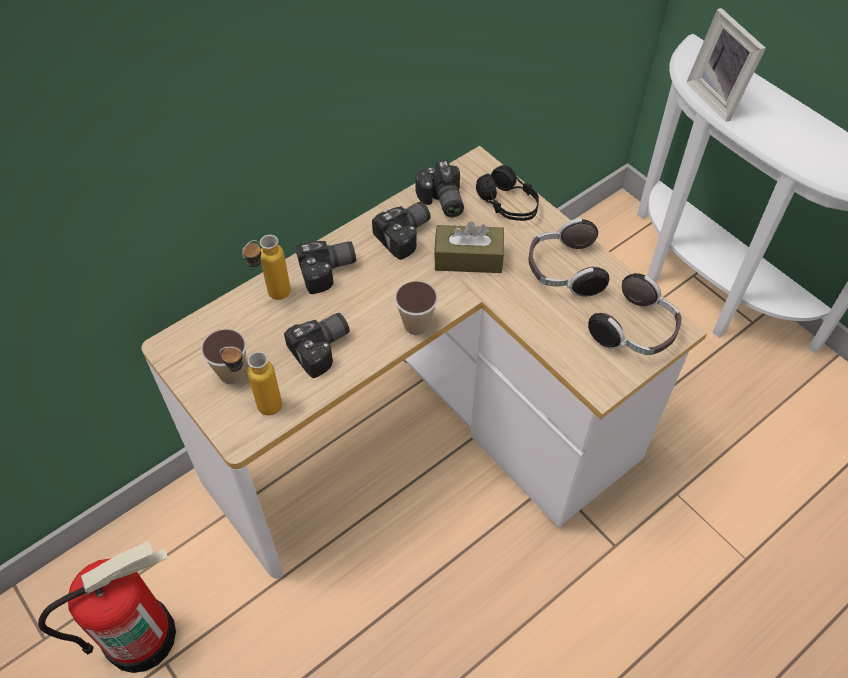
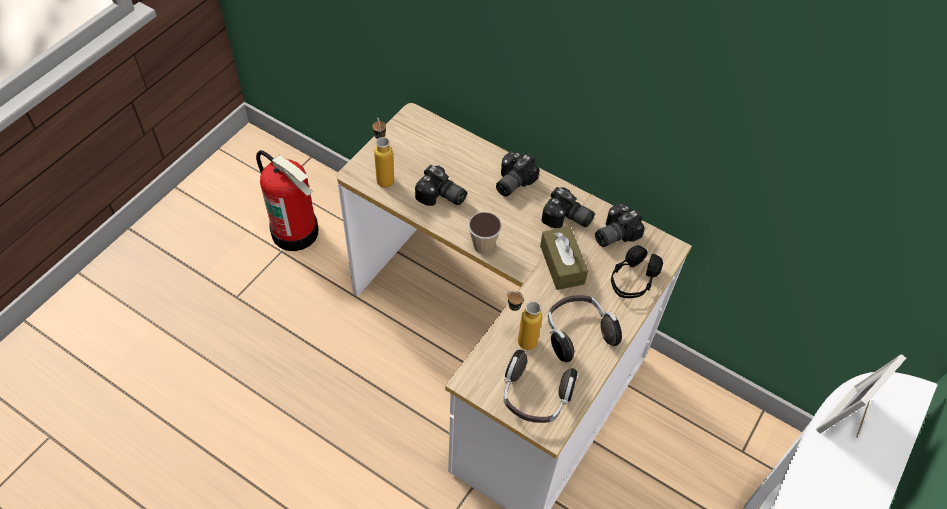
camera: 70 degrees right, 0 degrees up
cup [201,329,247,384] -> none
bottle [242,235,291,300] -> bottle moved to [507,291,542,350]
camera [295,241,356,294] -> camera turned 75 degrees clockwise [496,151,540,197]

